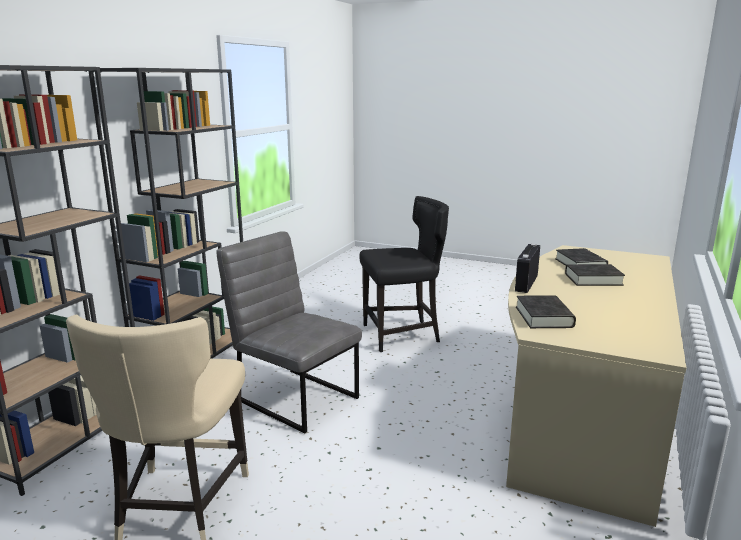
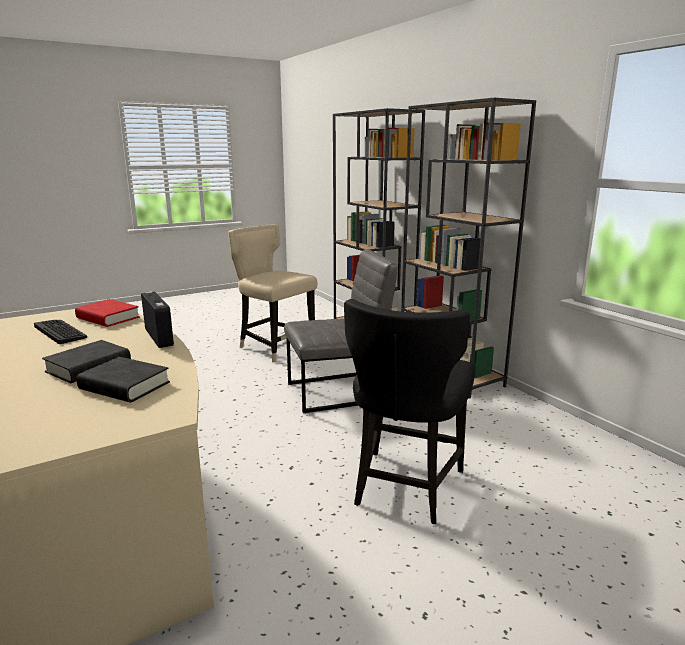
camera: 125 degrees right, 0 degrees up
black book [516,295,576,328] -> red book [75,299,140,327]
none -> keyboard [34,320,87,344]

